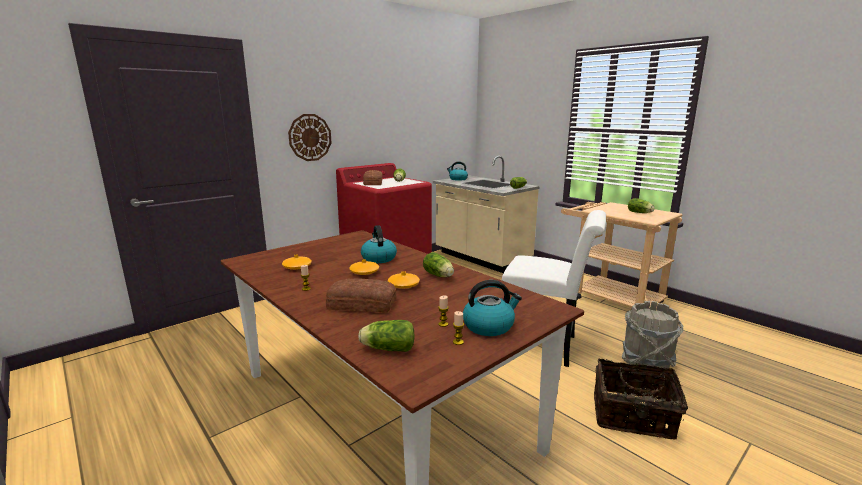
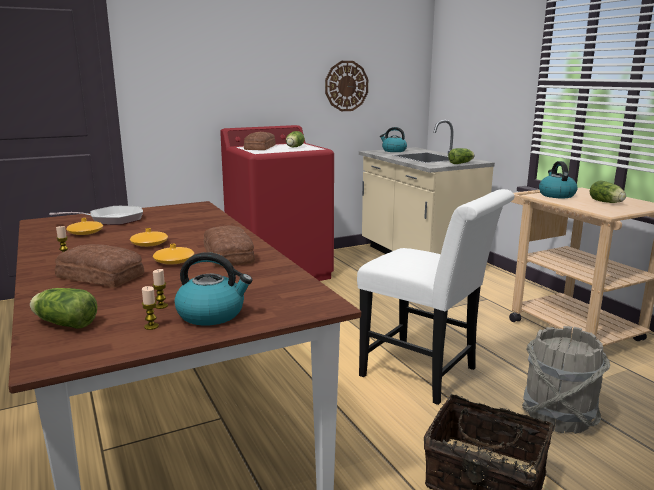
camera: 15 degrees right, 0 degrees up
wall clock [288,114,332,161] -> wall clock moved to [325,61,368,111]
kettle [361,225,397,263] -> kettle moved to [539,161,578,198]
lettuce [423,252,454,277] -> bread [204,225,255,268]
none -> frying pan [50,206,143,225]

